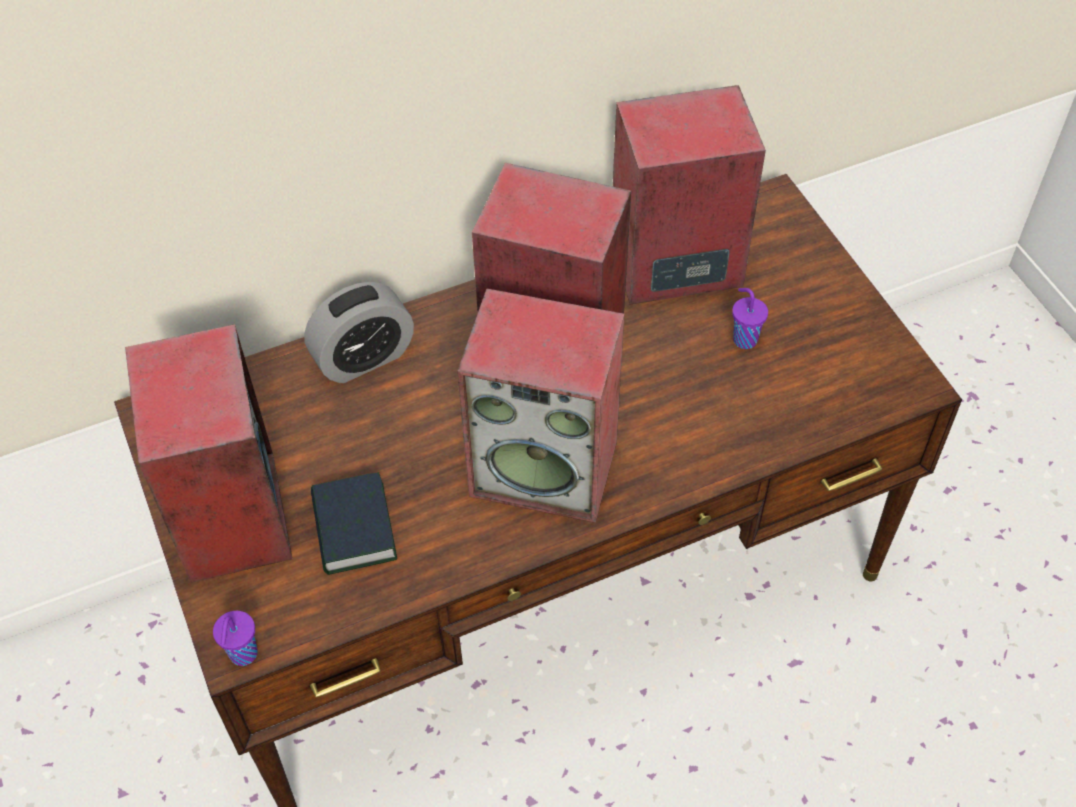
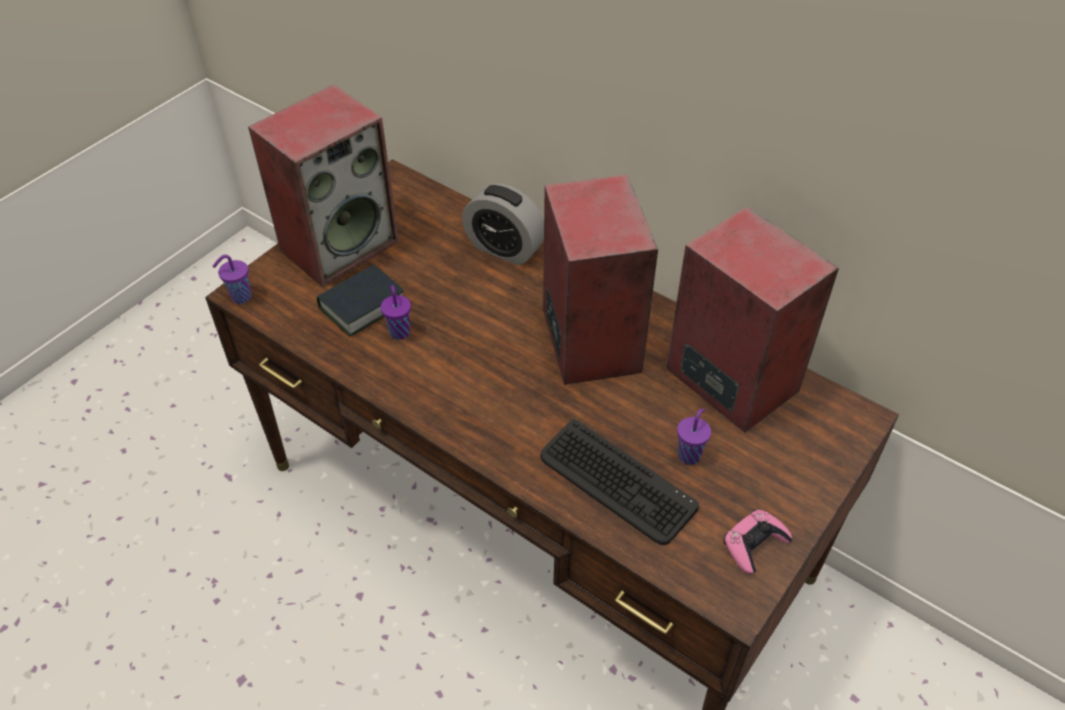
camera: 60 degrees right, 5 degrees down
speaker [457,288,624,523] -> none
none -> purple cup [381,285,411,340]
none -> keyboard [540,419,699,545]
none -> pink game controller [724,510,792,574]

